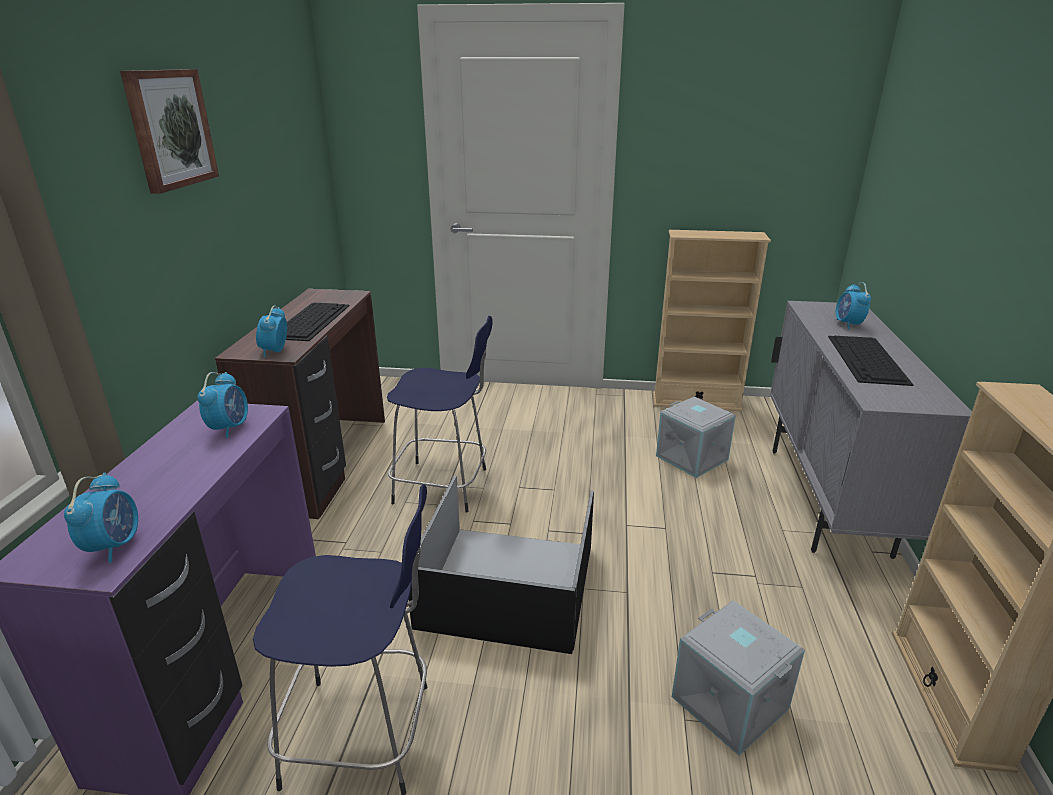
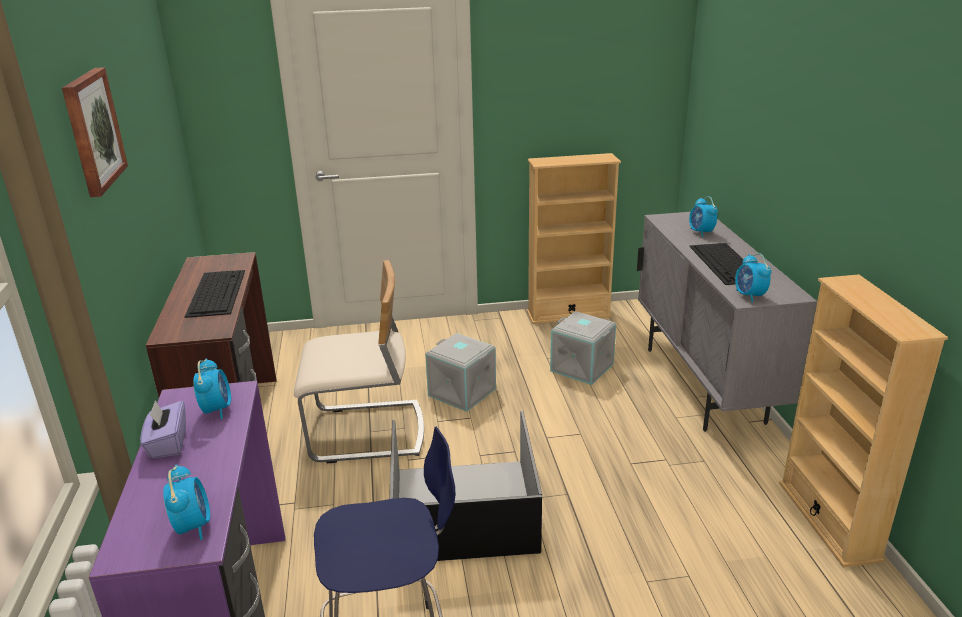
camera: 15 degrees left, 0 degrees up
alarm clock [256,305,287,357] -> alarm clock moved to [735,253,771,302]
blue stool [387,316,493,513] -> beige chair [294,260,424,463]
grey storage box [672,600,805,756] -> grey storage box moved to [425,333,496,412]
none -> purple tissue box [140,400,186,459]

